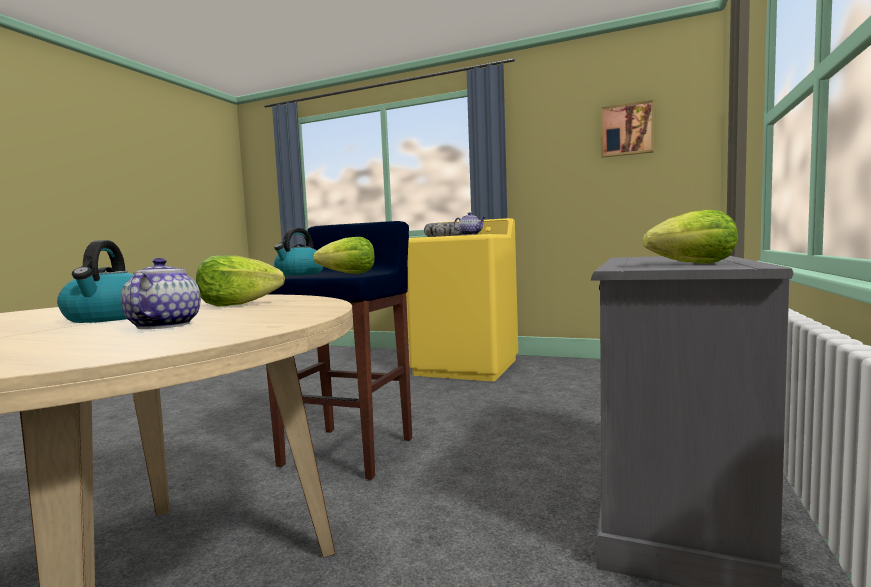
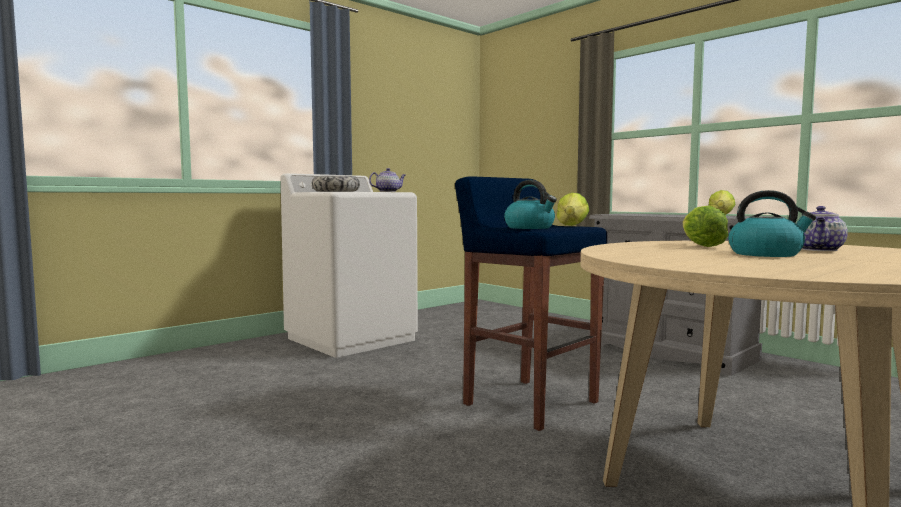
camera: 65 degrees left, 0 degrees up
teapot [121,258,201,329] -> teapot turned 75 degrees counterclockwise [797,206,848,251]
yellow washing machine [406,218,518,381] -> white washing machine [281,173,418,358]
picture [601,100,654,158] -> none

